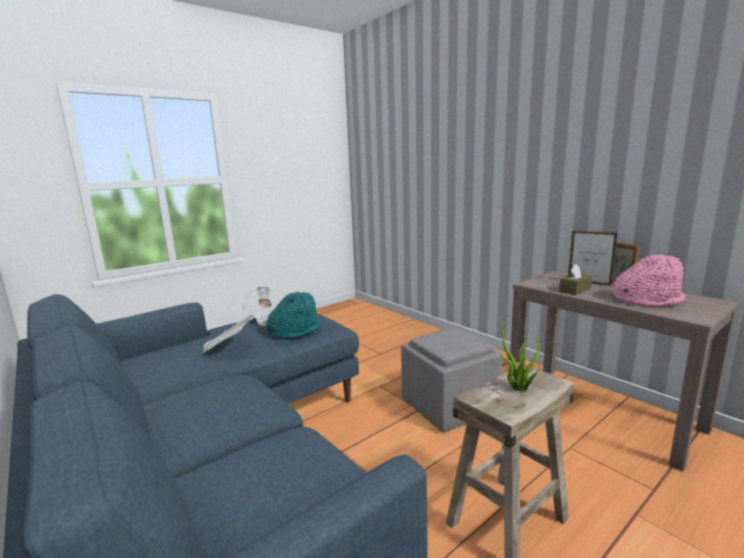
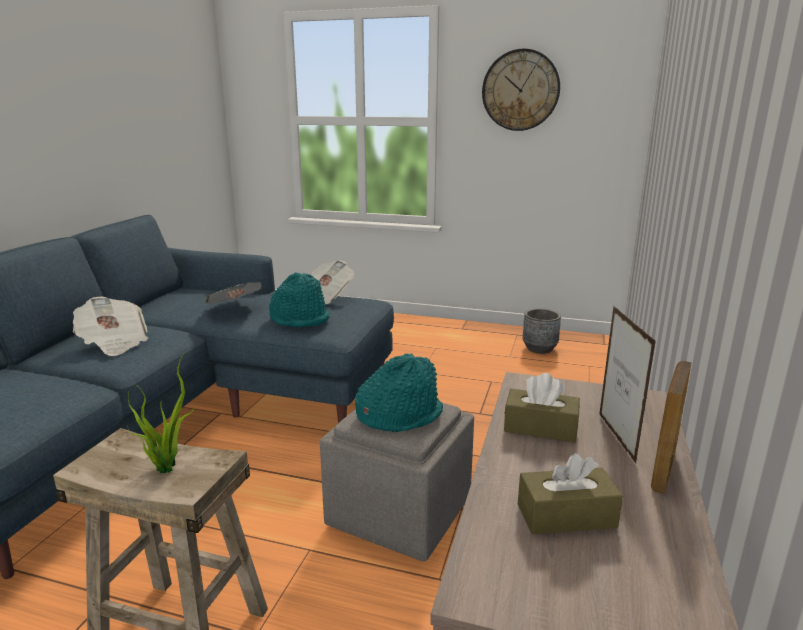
camera: 55 degrees right, 5 degrees up
pink hat [613,254,685,307] -> brown tissue box [518,453,623,534]
none -> newspaper [73,297,148,356]
none -> turquoise hat [355,353,443,432]
none -> wall clock [482,48,560,131]
none -> grey planter [523,308,561,354]

